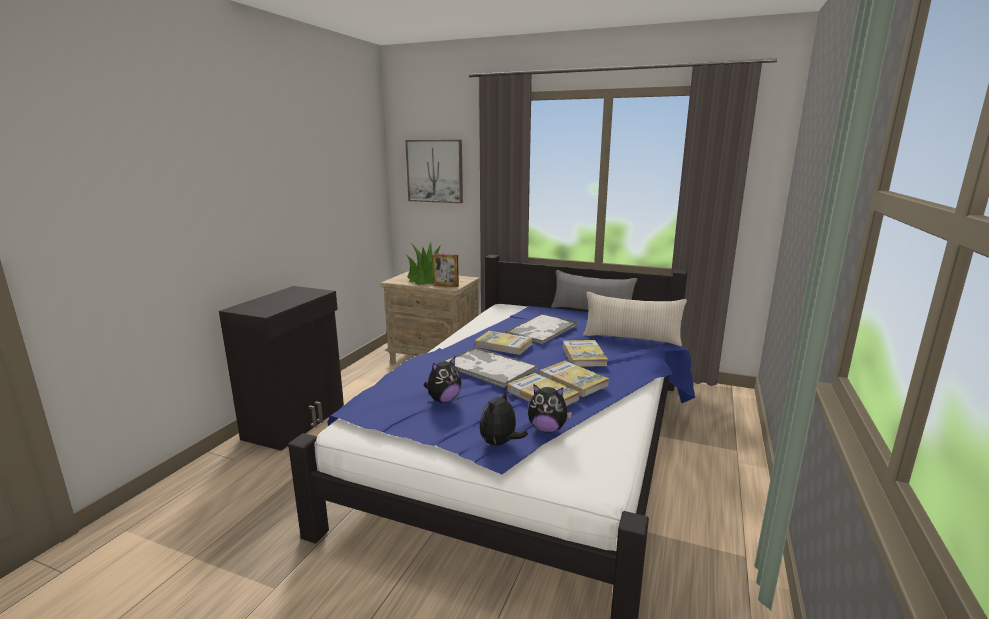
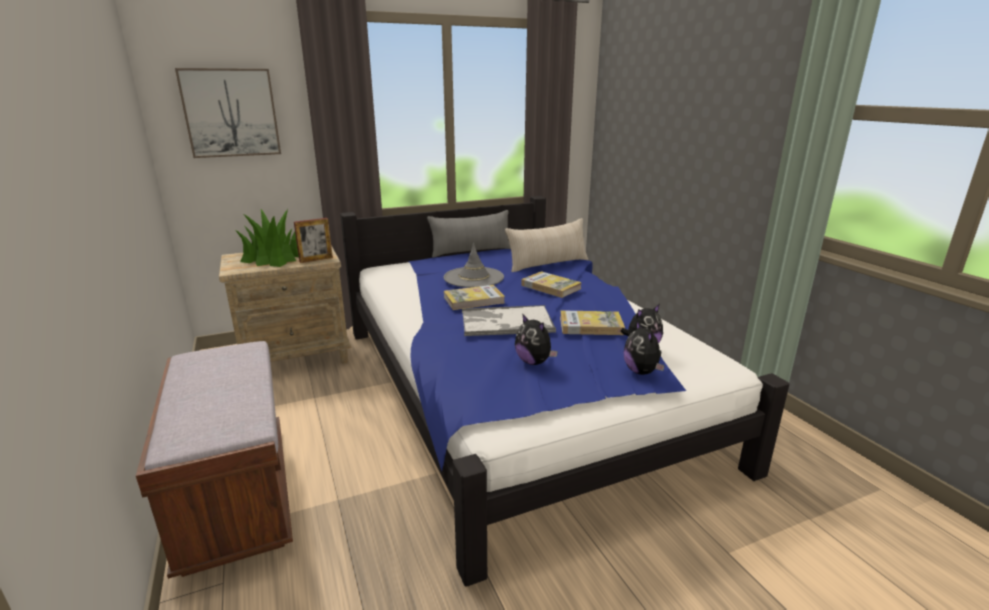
camera: 45 degrees left, 5 degrees up
black cabinet [219,286,344,451] -> brown bench [136,341,293,579]
plush toy [423,357,461,403] -> plush toy turned 135 degrees clockwise [515,313,558,365]
tray [505,314,578,344] -> grey hat [444,243,504,288]
book [540,361,609,397] -> none

